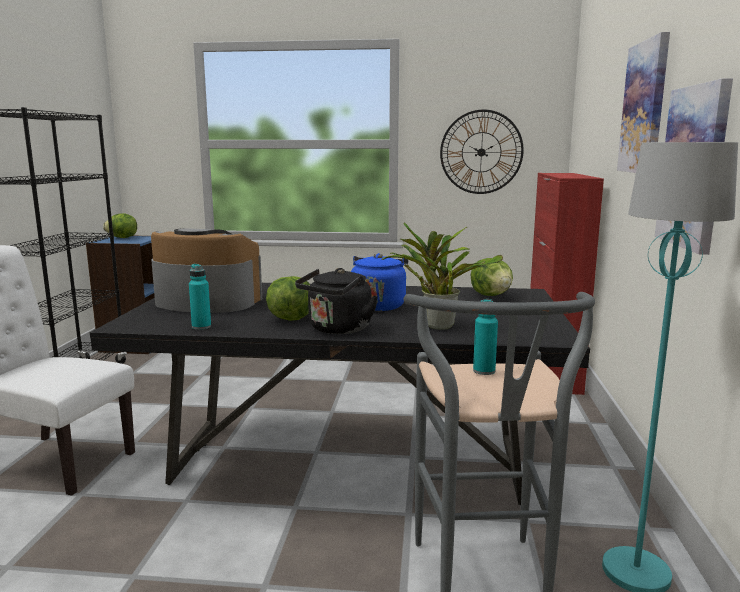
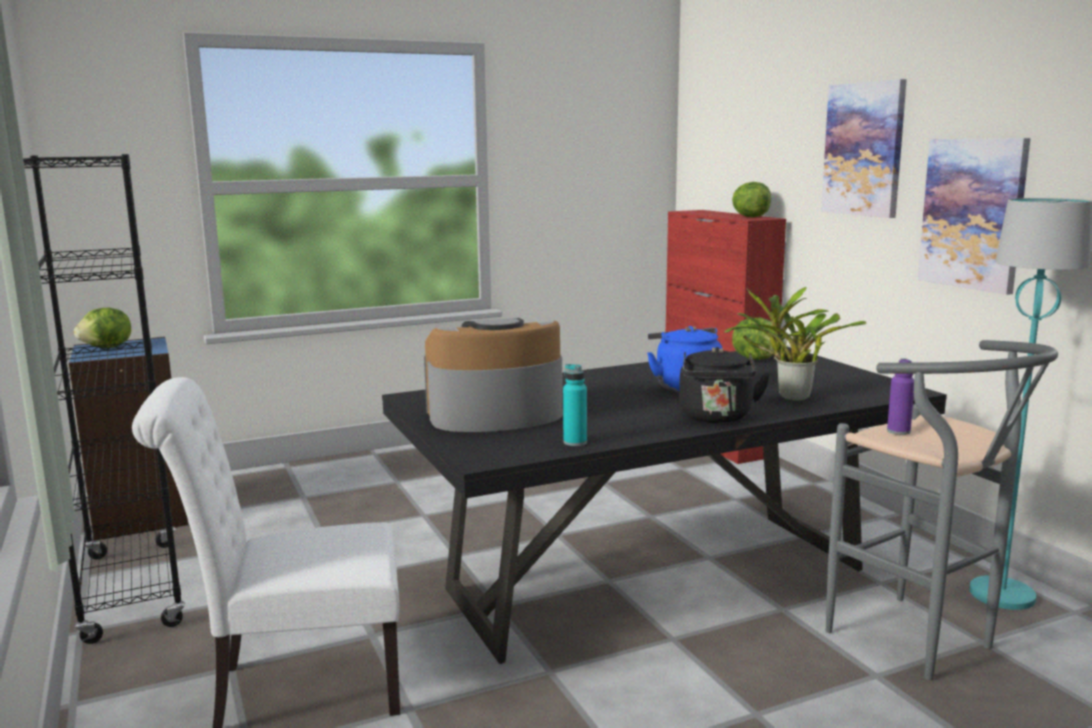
camera: 30 degrees left, 0 degrees up
lettuce [266,276,310,321] -> lettuce moved to [732,182,771,217]
wall clock [440,109,524,194] -> none
turquoise bottle [473,299,498,375] -> purple bottle [887,359,914,435]

